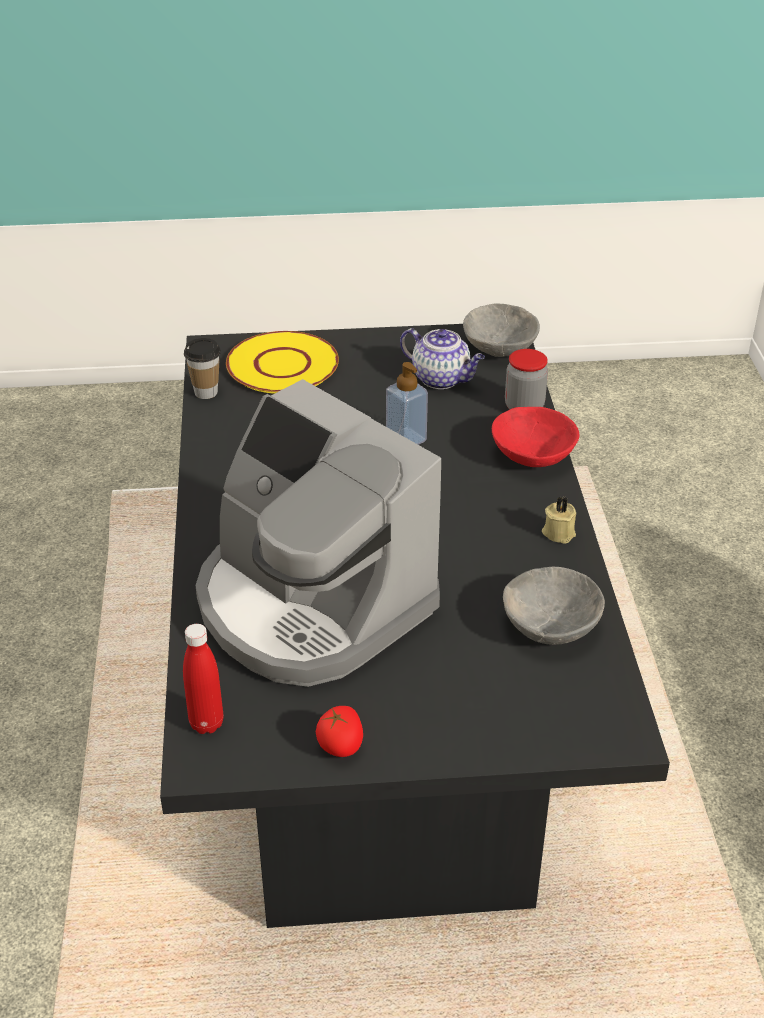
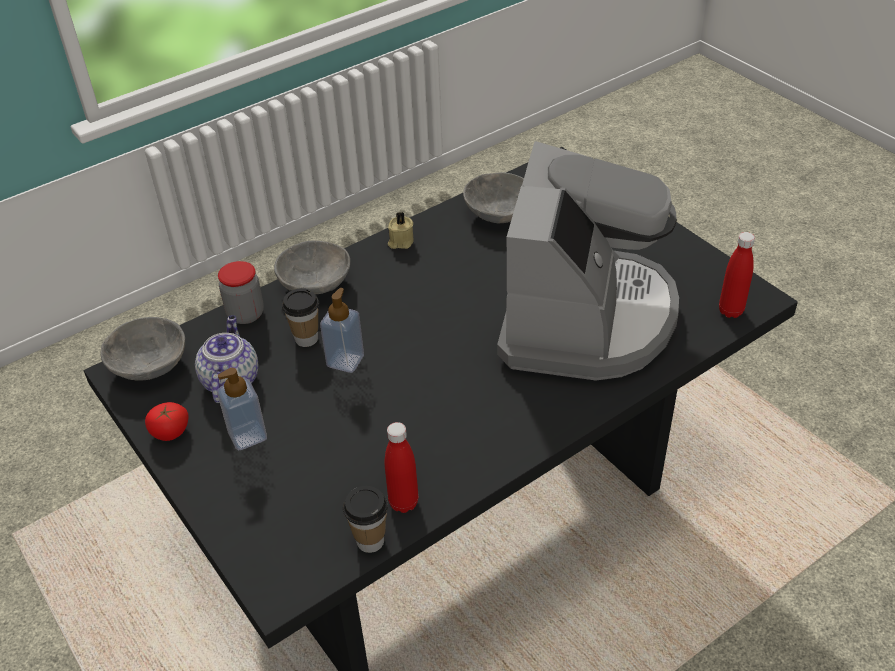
camera: 120 degrees left, 5 degrees up
yellow plate [226,331,339,394] -> none
tomato [316,706,363,757] -> tomato moved to [145,402,188,441]
red bowl [492,407,579,467] -> grey bowl [274,241,350,294]
none -> soap dispenser [217,368,267,450]
none -> cup [282,288,319,347]
none -> red bottle [385,422,418,513]

